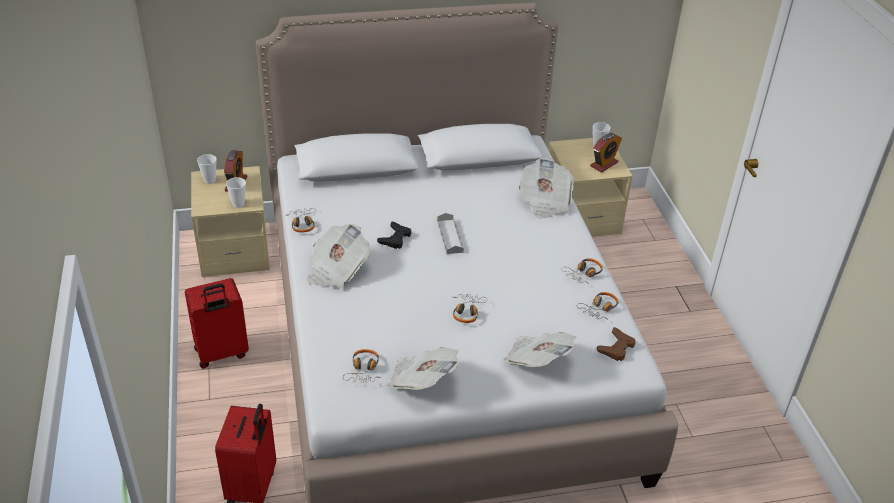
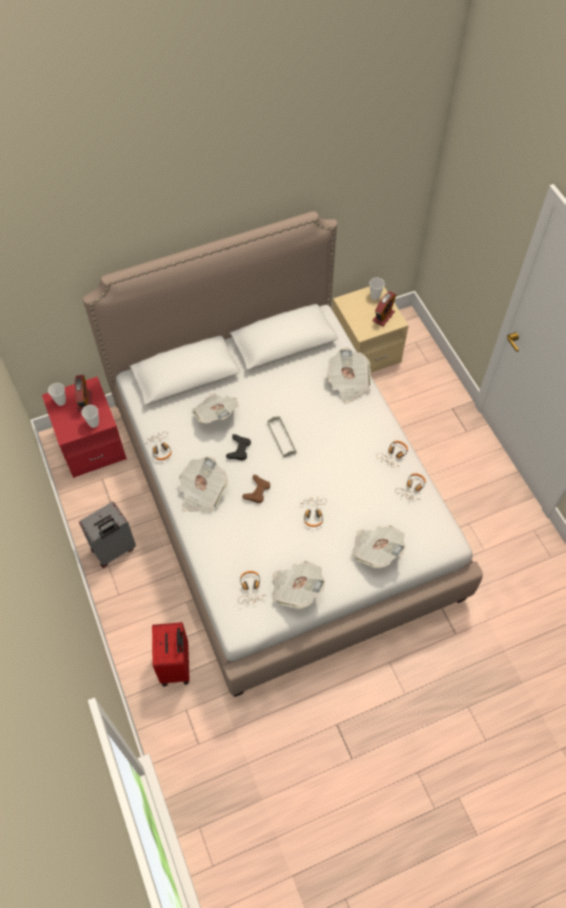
camera: 10 degrees left, 20 degrees up
red suitcase [185,278,249,368] -> grey suitcase [79,502,136,568]
beige nightstand [191,166,270,277] -> red nightstand [42,376,127,478]
brown game controller [596,327,636,361] -> brown game controller moved to [242,475,270,504]
none -> newspaper [192,393,239,423]

